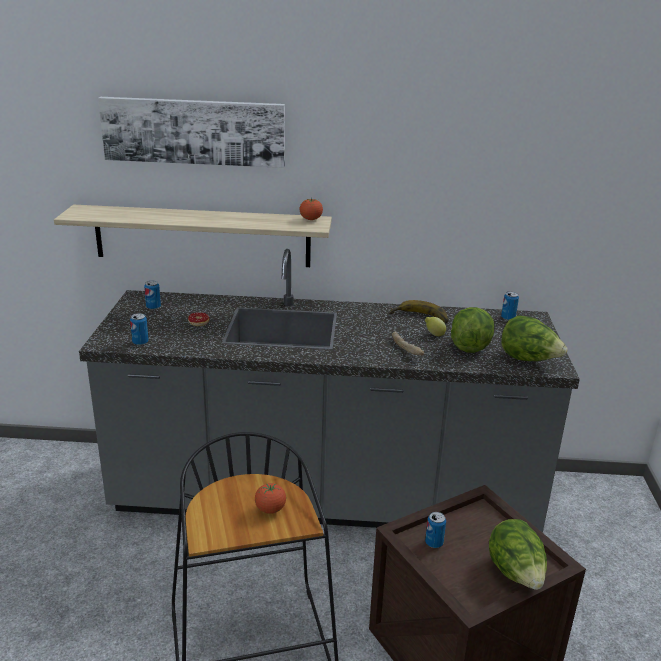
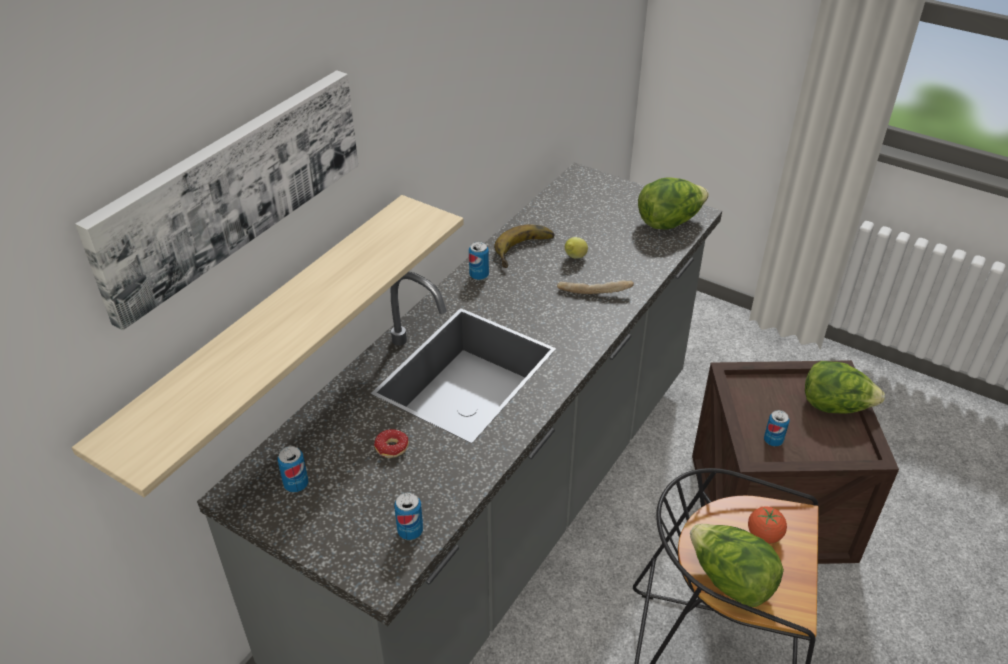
camera: 60 degrees left, 15 degrees up
tomato [299,197,323,220] -> none
lettuce [451,307,494,353] -> lettuce moved to [690,524,784,607]
can [501,292,519,321] -> can moved to [469,241,489,280]

